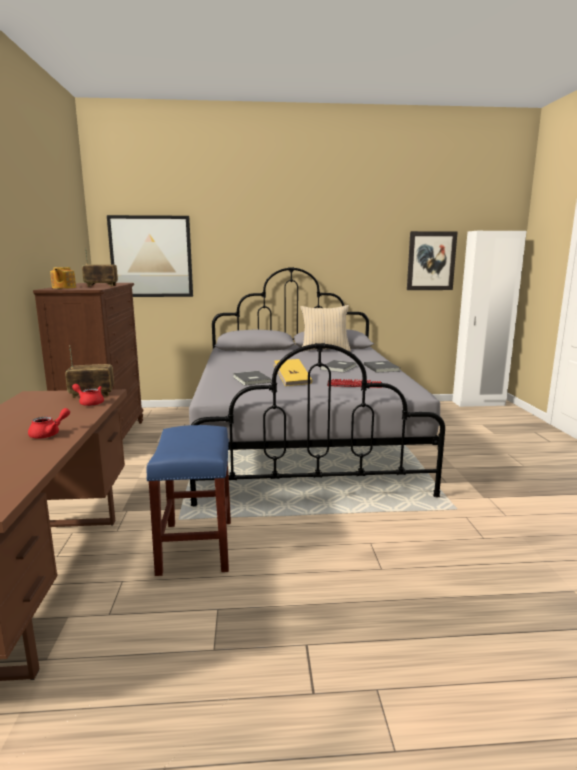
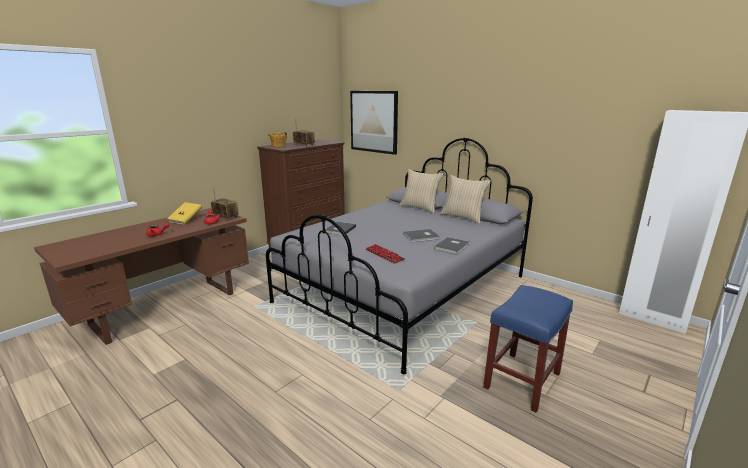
camera: 45 degrees right, 5 degrees up
blue stool [146,425,231,576] -> blue stool moved to [483,285,573,413]
yellow book [274,359,312,386] -> yellow book moved to [167,202,202,225]
picture [407,231,458,290] -> none
none -> beige pillow [399,169,444,214]

